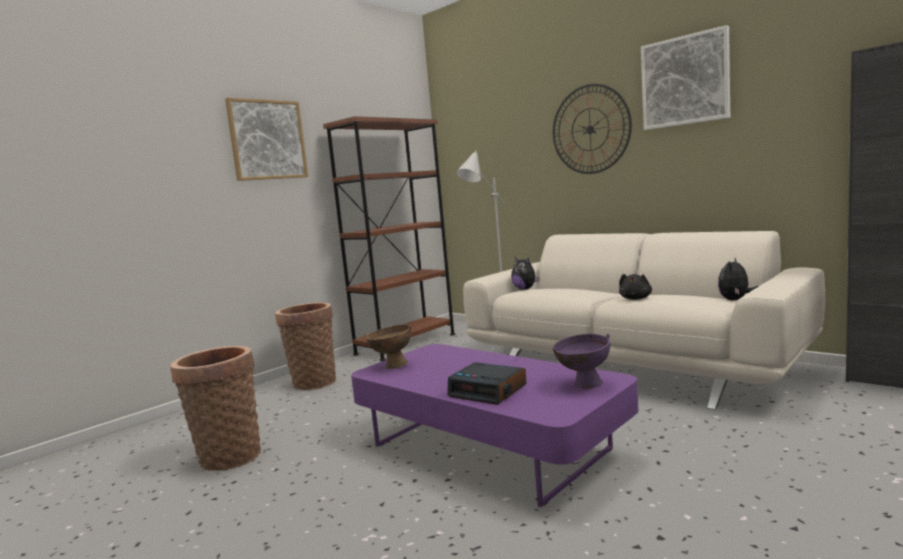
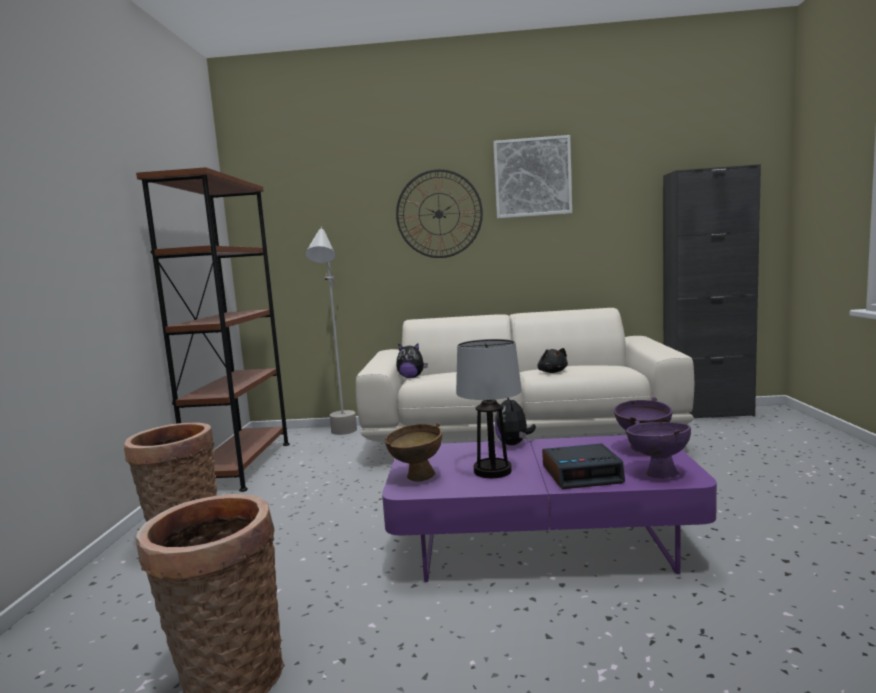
camera: 40 degrees left, 0 degrees up
picture [225,98,308,181] -> none
plush toy [718,258,758,300] -> plush toy moved to [495,398,536,445]
none -> table lamp [456,339,522,478]
none -> purple bowl [626,420,691,479]

